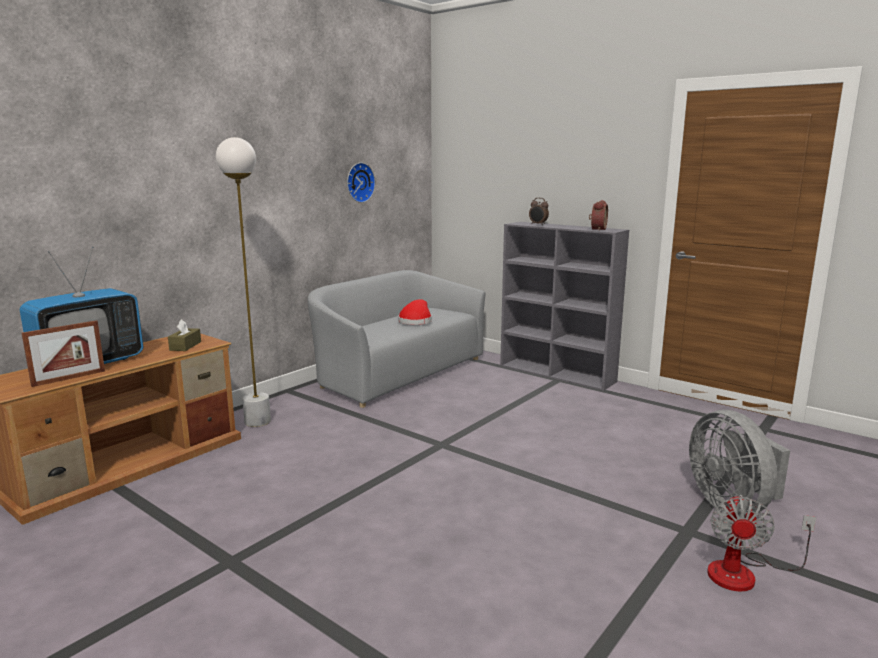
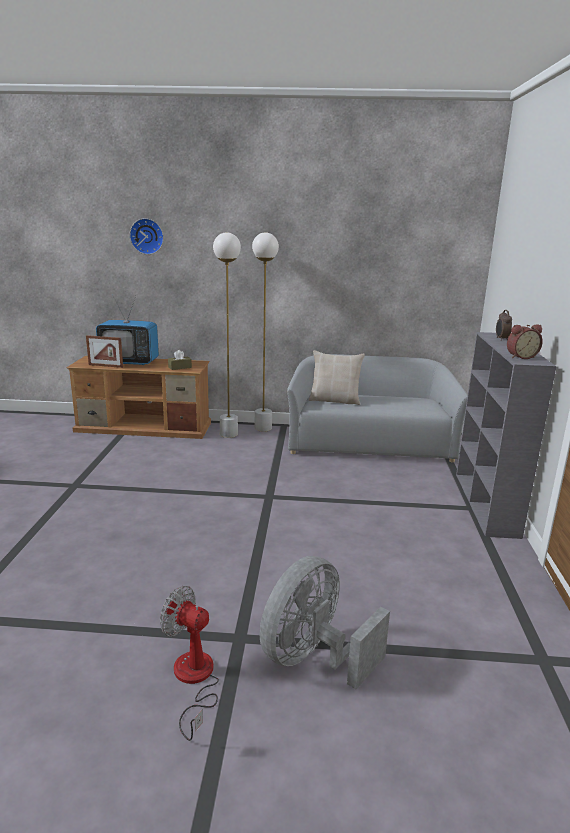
camera: 55 degrees right, 5 degrees up
wall clock [347,163,375,203] -> wall clock moved to [129,218,164,255]
red hat [398,299,432,325] -> none
fan [707,495,816,591] -> fan turned 45 degrees clockwise [160,586,219,741]
none -> white floor lamp [252,232,279,432]
none -> beige pillow [309,350,365,405]

